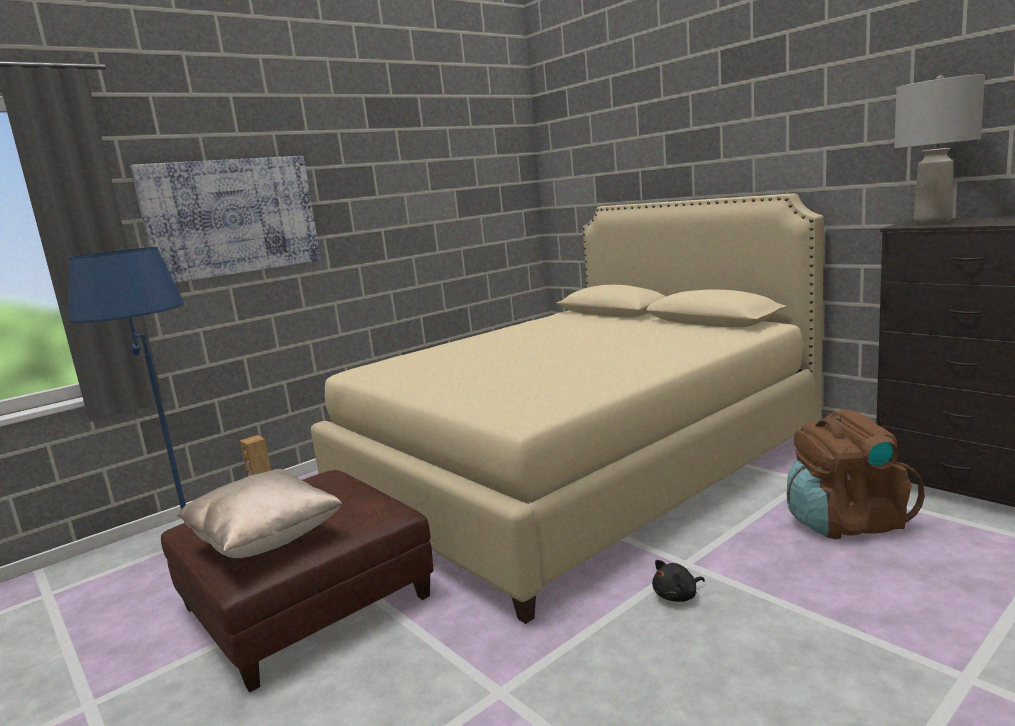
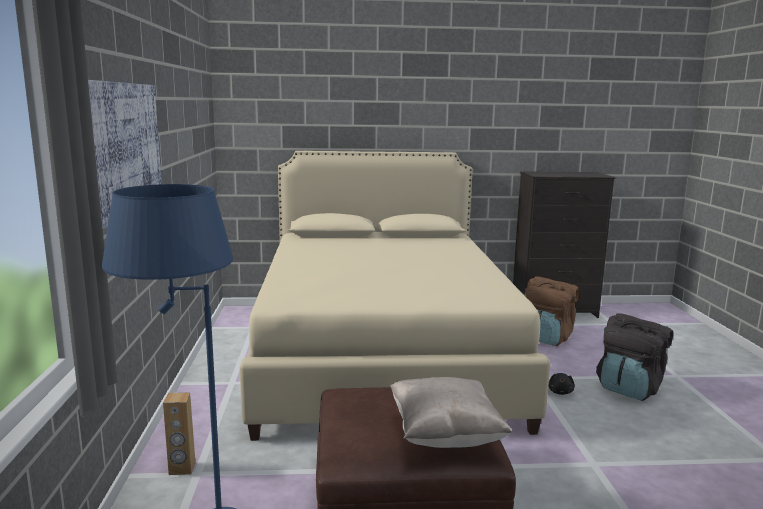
camera: 55 degrees left, 0 degrees up
grey table lamp [894,75,985,224] -> none
none -> black backpack [596,313,673,401]

